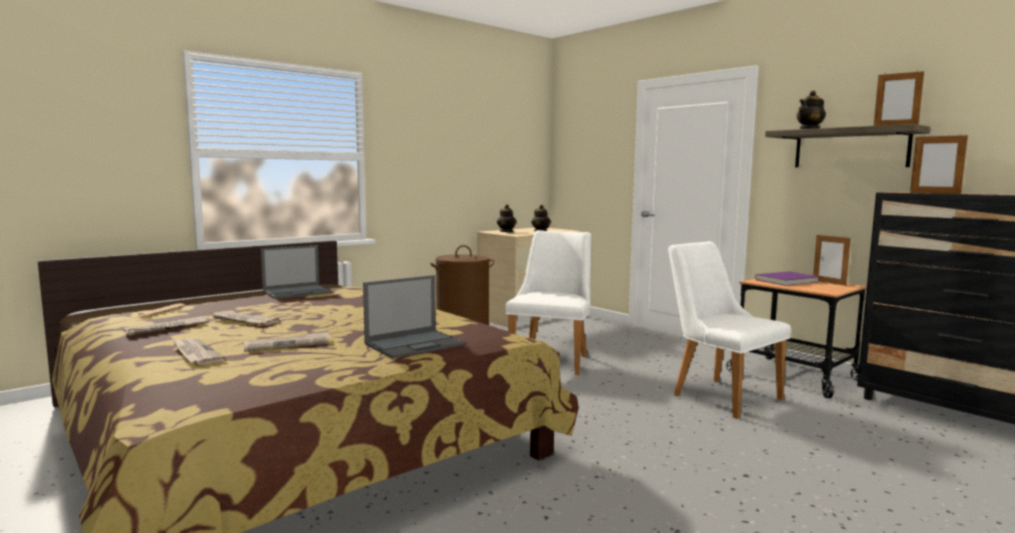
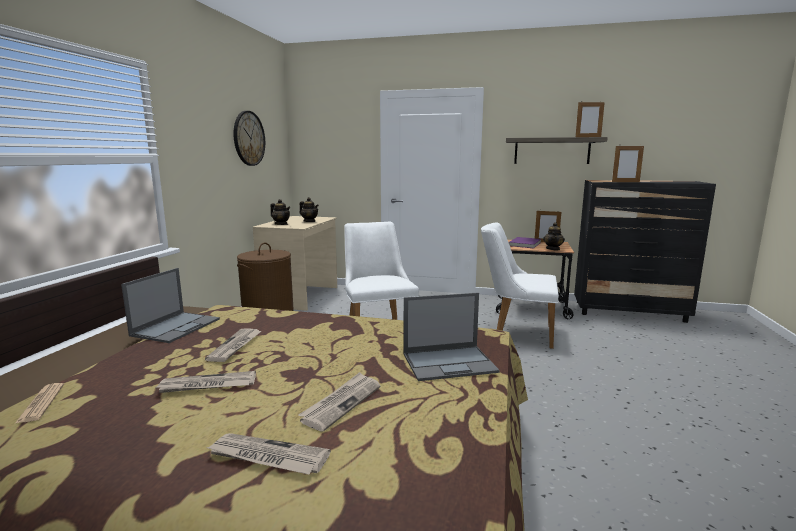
camera: 35 degrees left, 5 degrees up
newspaper [124,317,209,336] -> newspaper moved to [205,328,262,362]
laptop [363,275,465,359] -> laptop turned 60 degrees clockwise [403,292,500,381]
teapot [797,90,826,129] -> teapot moved to [543,222,565,250]
none -> wall clock [234,111,265,166]

